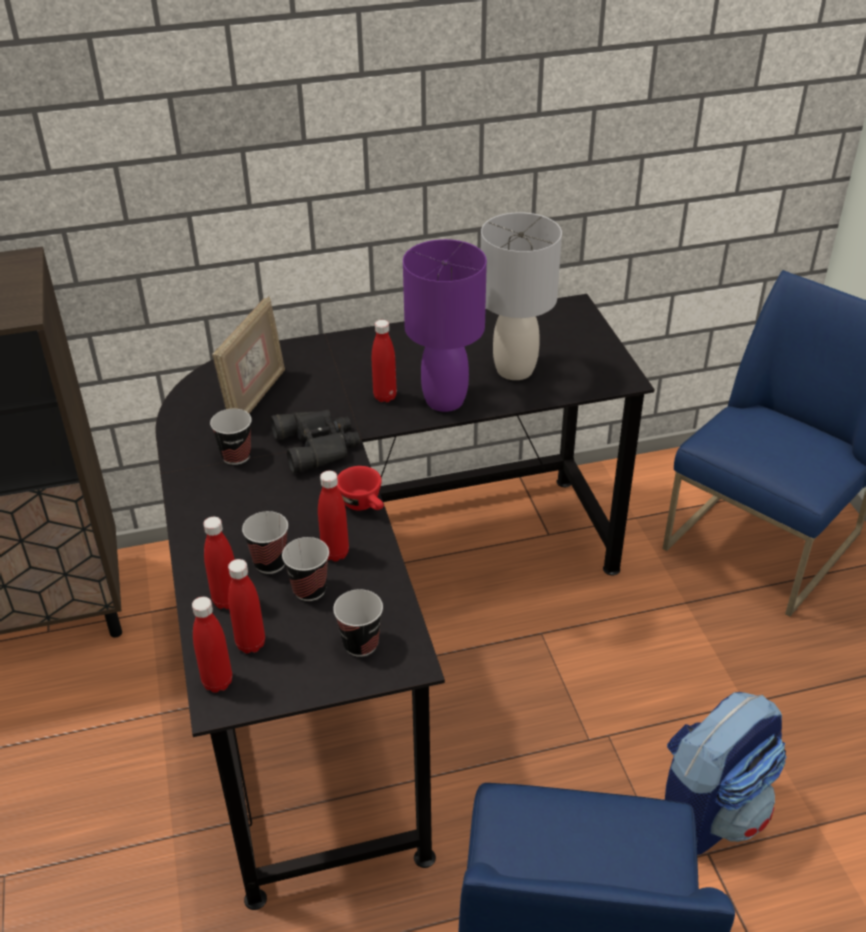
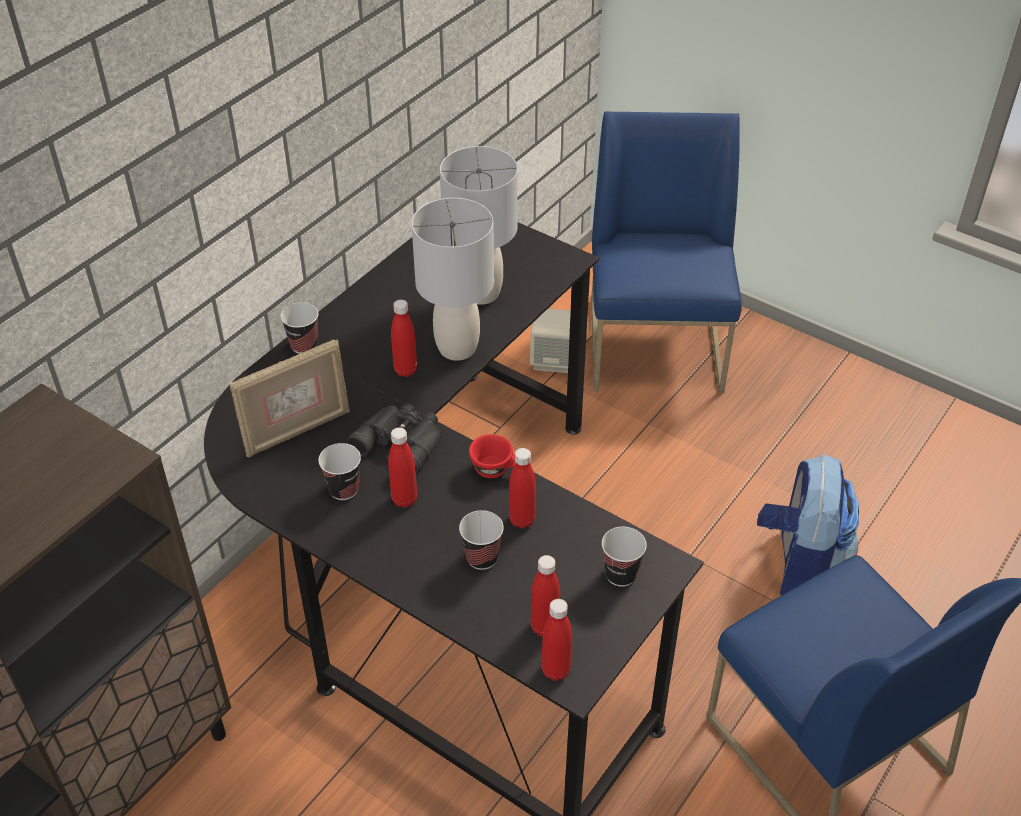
camera: 40 degrees left, 5 degrees up
red bottle [203,517,235,609] -> red bottle moved to [388,428,417,508]
picture frame [212,296,285,414] -> picture frame turned 75 degrees clockwise [230,340,350,458]
cup [282,537,329,601] -> cup moved to [280,302,318,354]
purple table lamp [403,239,487,412] -> grey table lamp [411,198,494,361]
none -> beige speaker [530,309,571,373]

